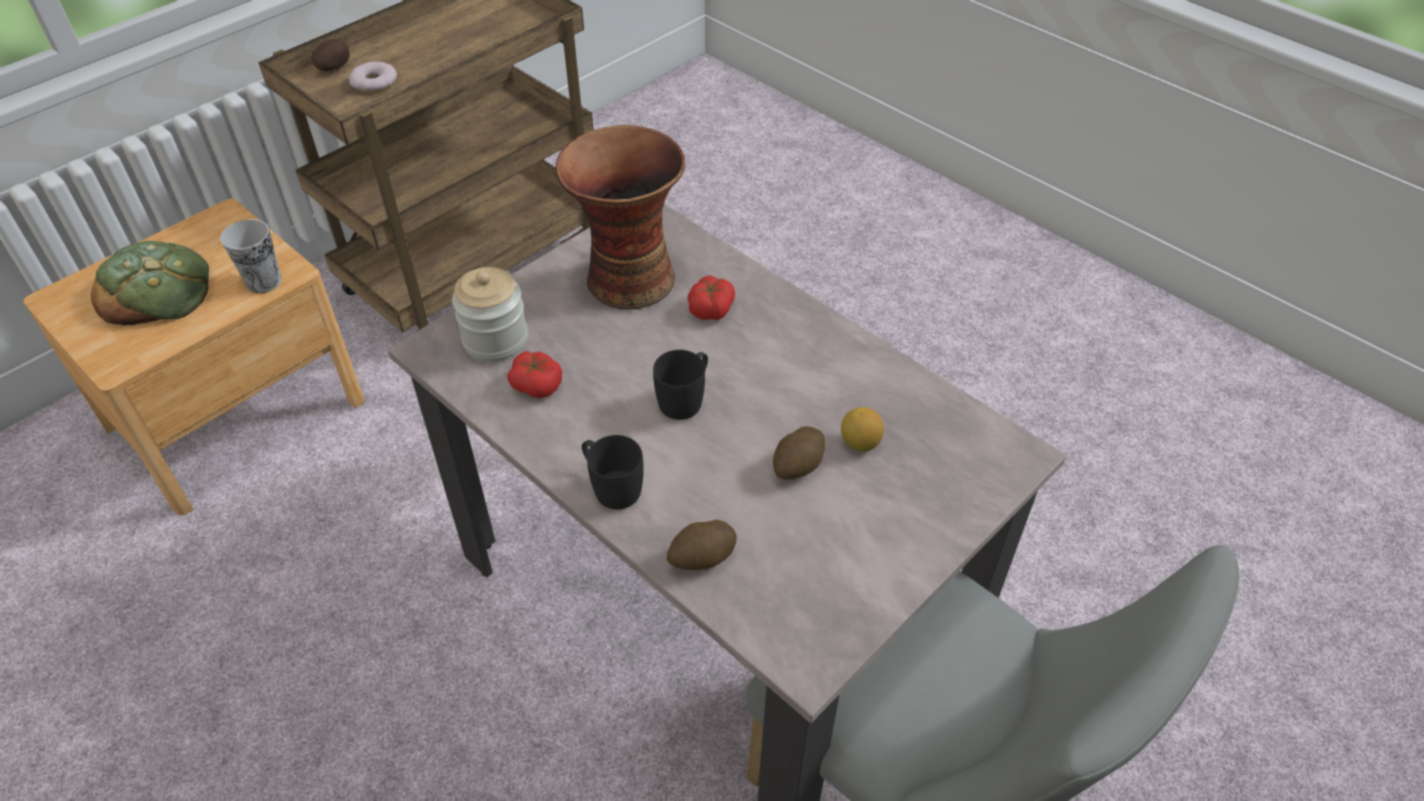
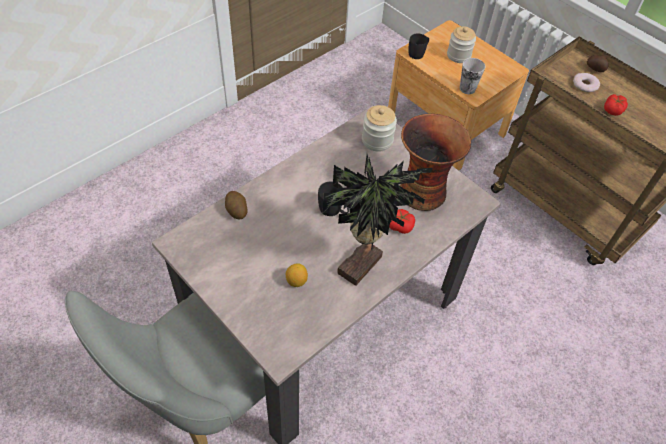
camera: 90 degrees right, 5 degrees up
bread [91,241,209,325] -> jar [447,26,476,63]
tomato [507,351,562,398] -> tomato moved to [604,94,628,116]
black mug [582,435,644,509] -> black mug moved to [409,33,429,59]
potato [773,426,826,480] -> none
none -> potted plant [323,155,432,286]

